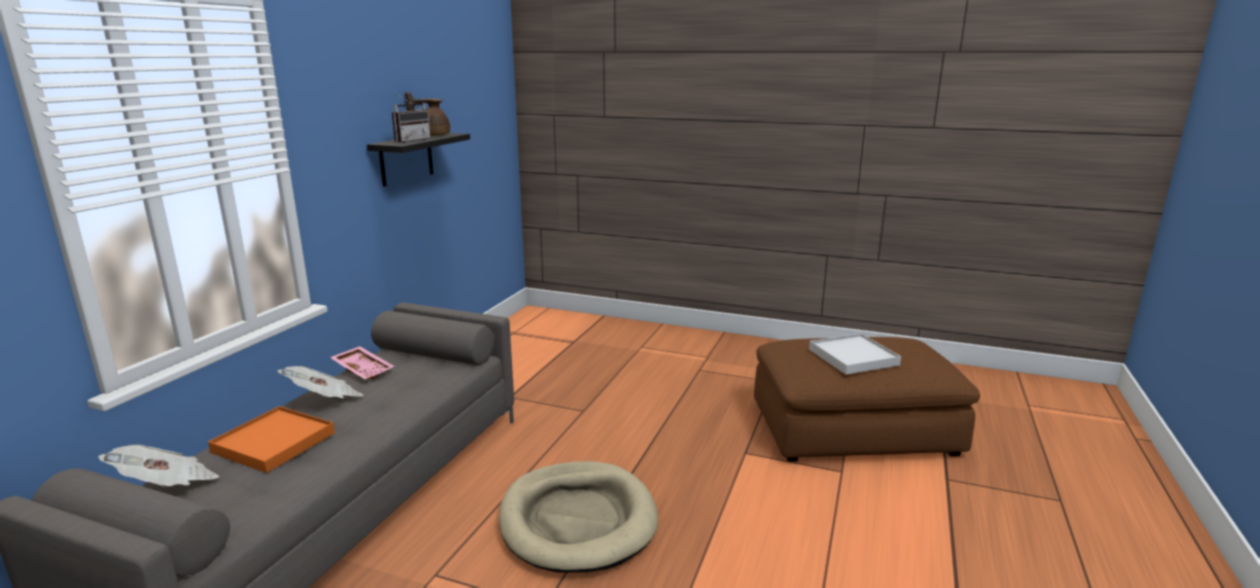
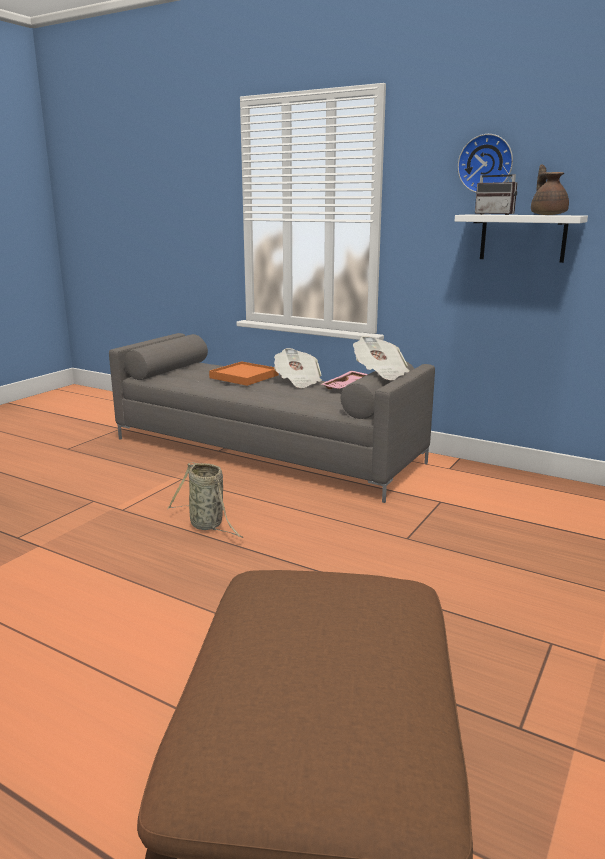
camera: 100 degrees right, 0 degrees up
newspaper [98,445,220,487] -> newspaper moved to [353,336,410,380]
black shelf [367,133,470,187] -> white shelf [455,214,588,263]
beige dog bed [499,461,658,572] -> basket [167,462,243,538]
white tray [809,333,901,375] -> none
none -> wall clock [457,134,513,193]

